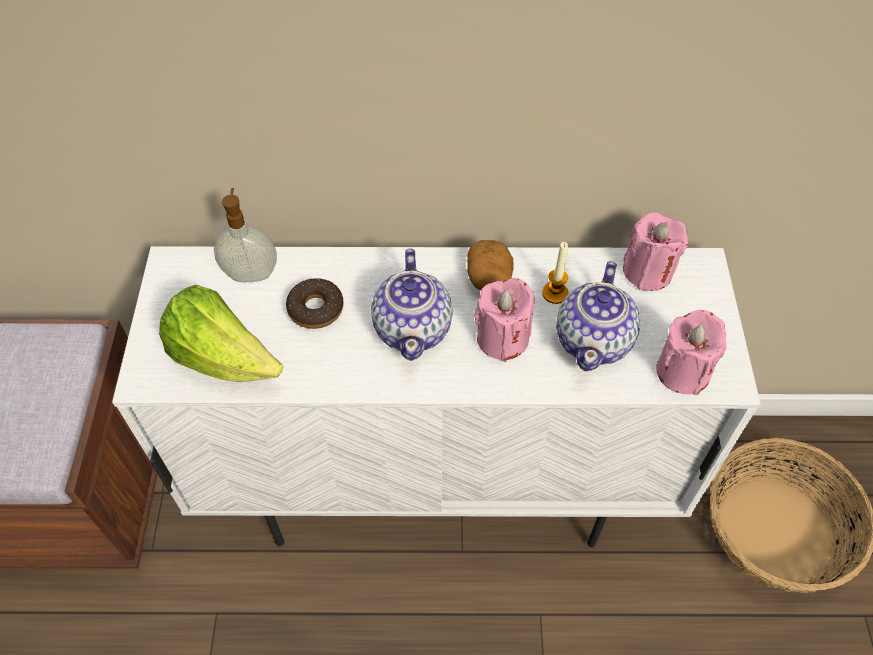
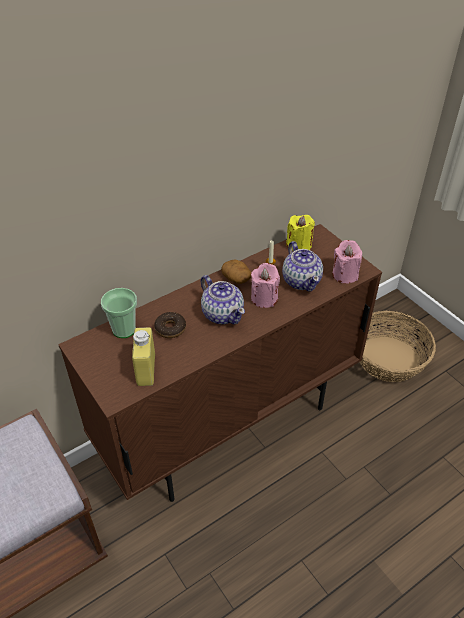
camera: 35 degrees left, 10 degrees down
white cabinet [112,246,761,547] -> brown cabinet [58,224,382,502]
lettuce [159,285,283,382] -> yellow bottle [132,327,155,386]
soap dispenser [214,188,277,282] -> cup [101,288,137,338]
pink candle [623,213,688,291] -> yellow candle [286,215,315,251]

